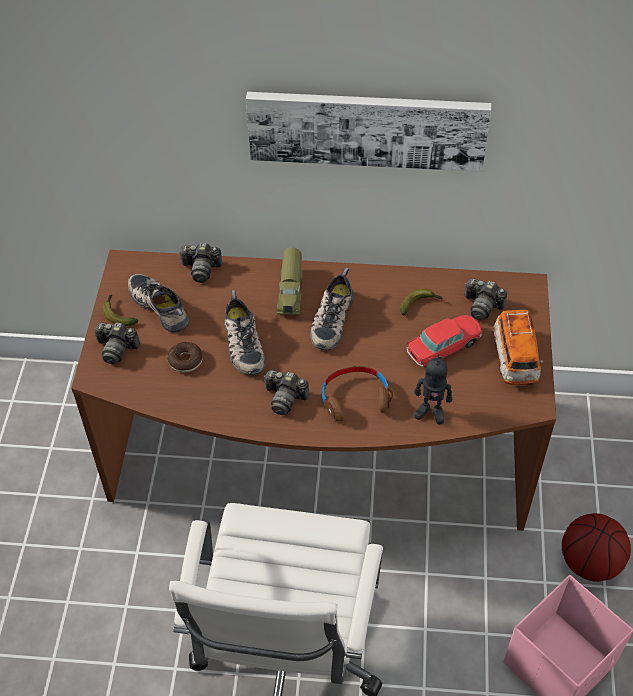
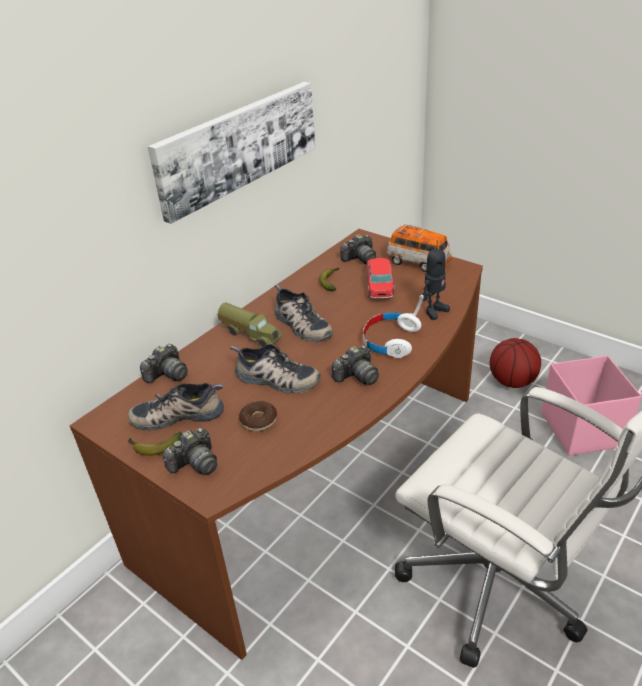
camera: 55 degrees left, 15 degrees down
brown headphones [322,366,393,421] -> white headphones [363,295,424,358]

